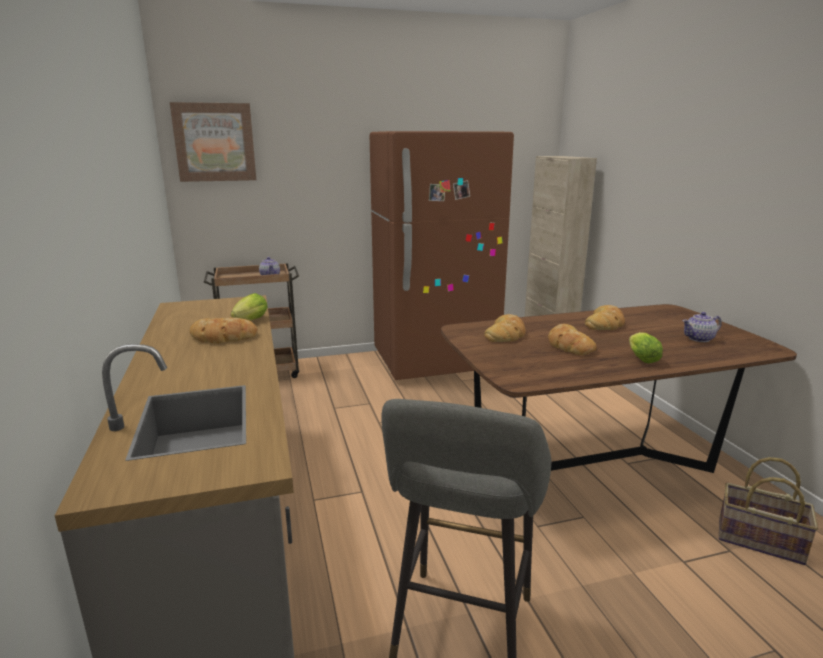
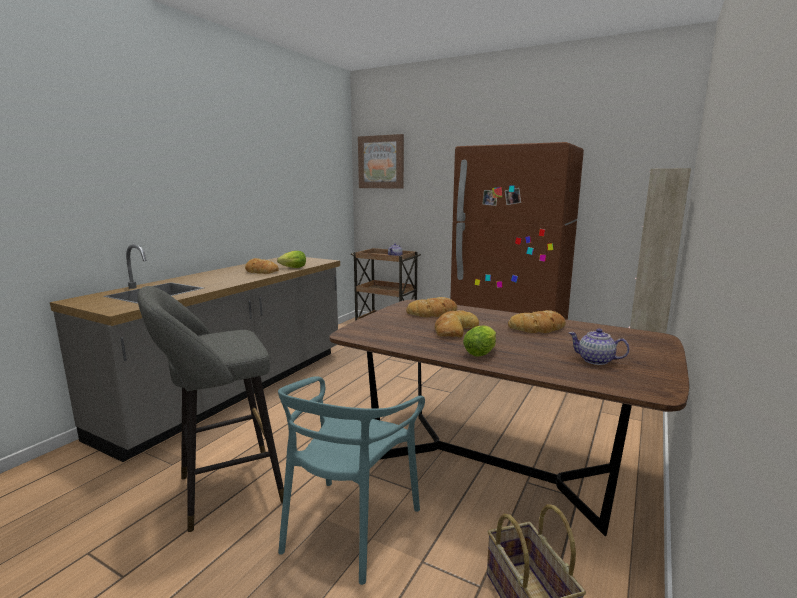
camera: 45 degrees right, 5 degrees down
none -> turquoise chair [278,376,425,585]

